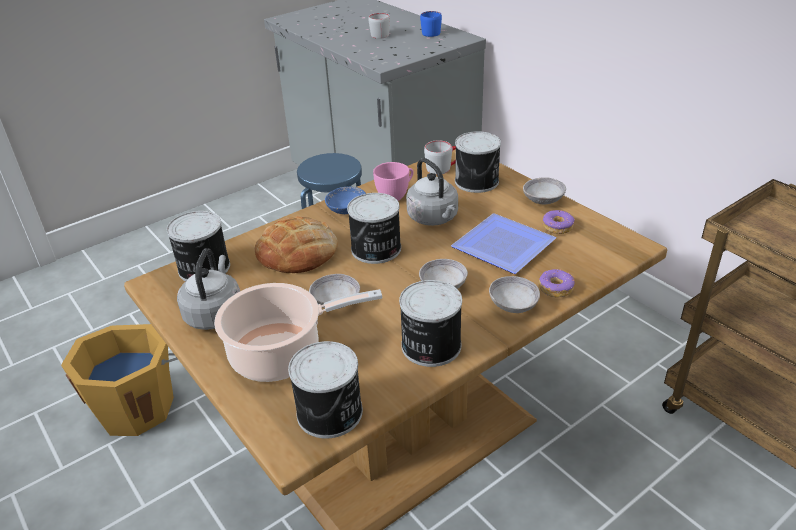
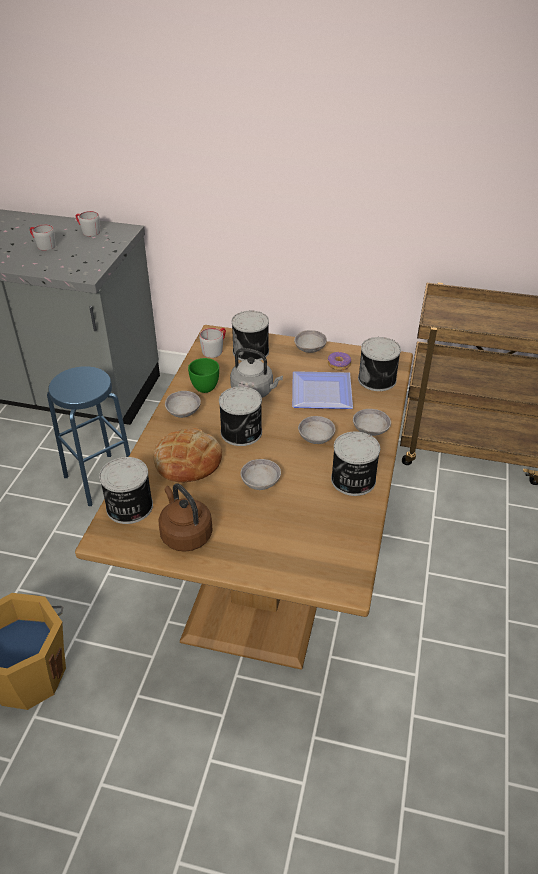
camera: 40 degrees left, 5 degrees up
grey kettle [177,248,240,330] -> brown kettle [158,484,213,552]
cooking pot [214,283,382,382] -> none
can [288,341,363,439] -> can moved to [358,337,401,391]
blue bowl [325,187,366,214] -> grey bowl [165,391,201,418]
pink cup [373,162,413,201] -> green cup [188,358,219,393]
blue mug [420,11,442,37] -> grey mug [76,211,100,236]
donut [539,269,575,297] -> none

